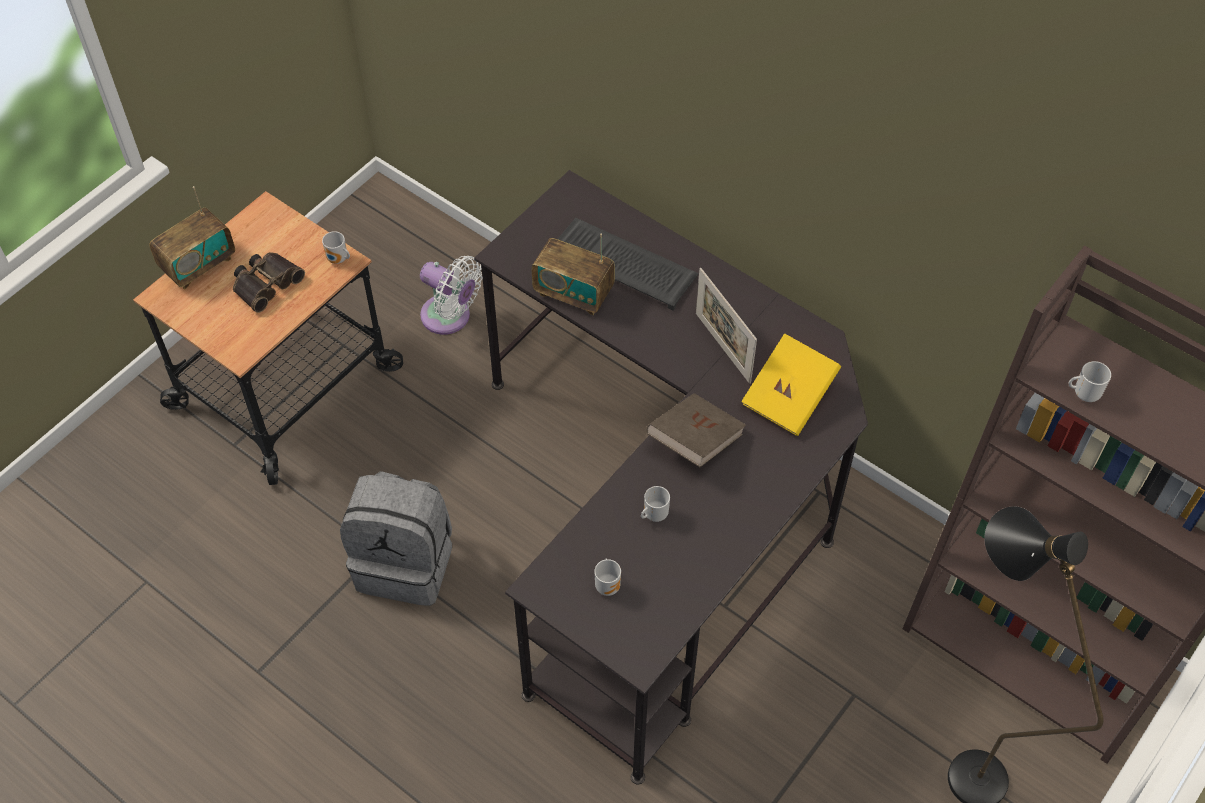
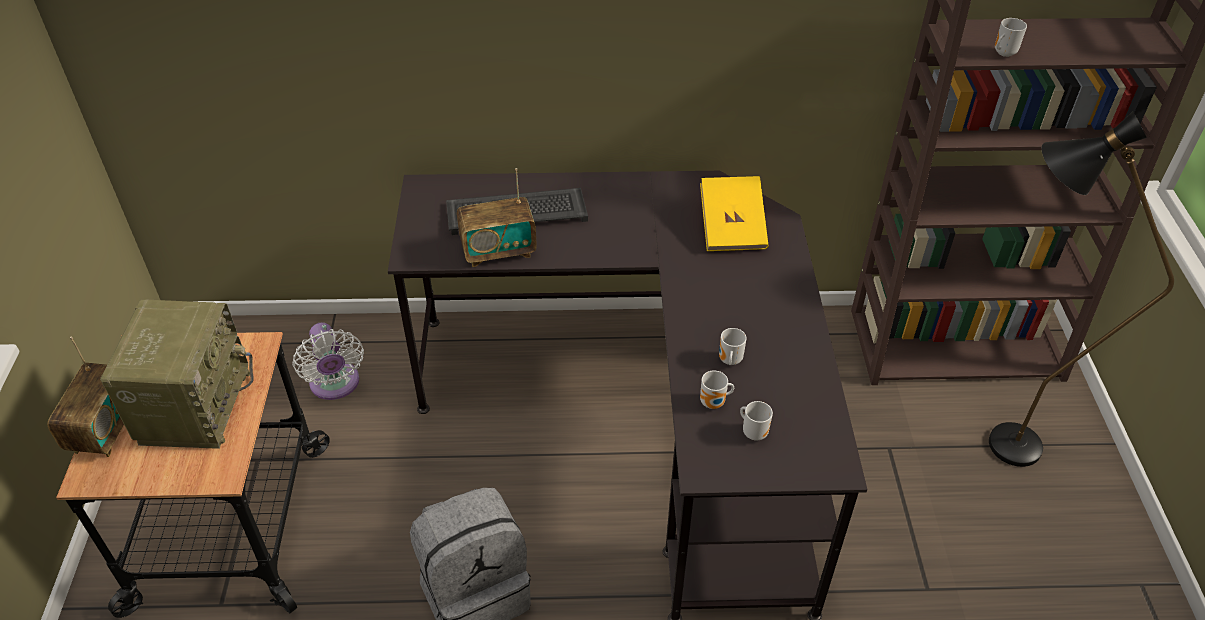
camera: 40 degrees left, 10 degrees down
binoculars [233,252,305,313] -> radio [100,299,254,449]
mug [322,231,350,264] -> mug moved to [700,370,734,409]
white fan [420,256,482,335] -> white fan turned 75 degrees clockwise [292,322,364,400]
brown book [646,393,746,467] -> none
picture frame [696,268,757,384] -> none

